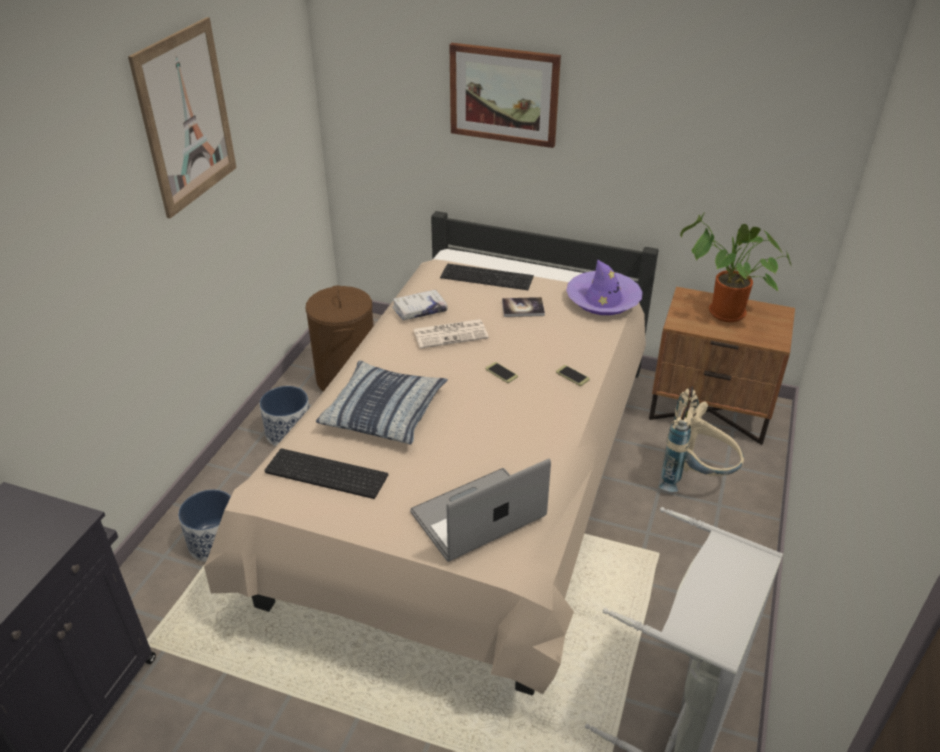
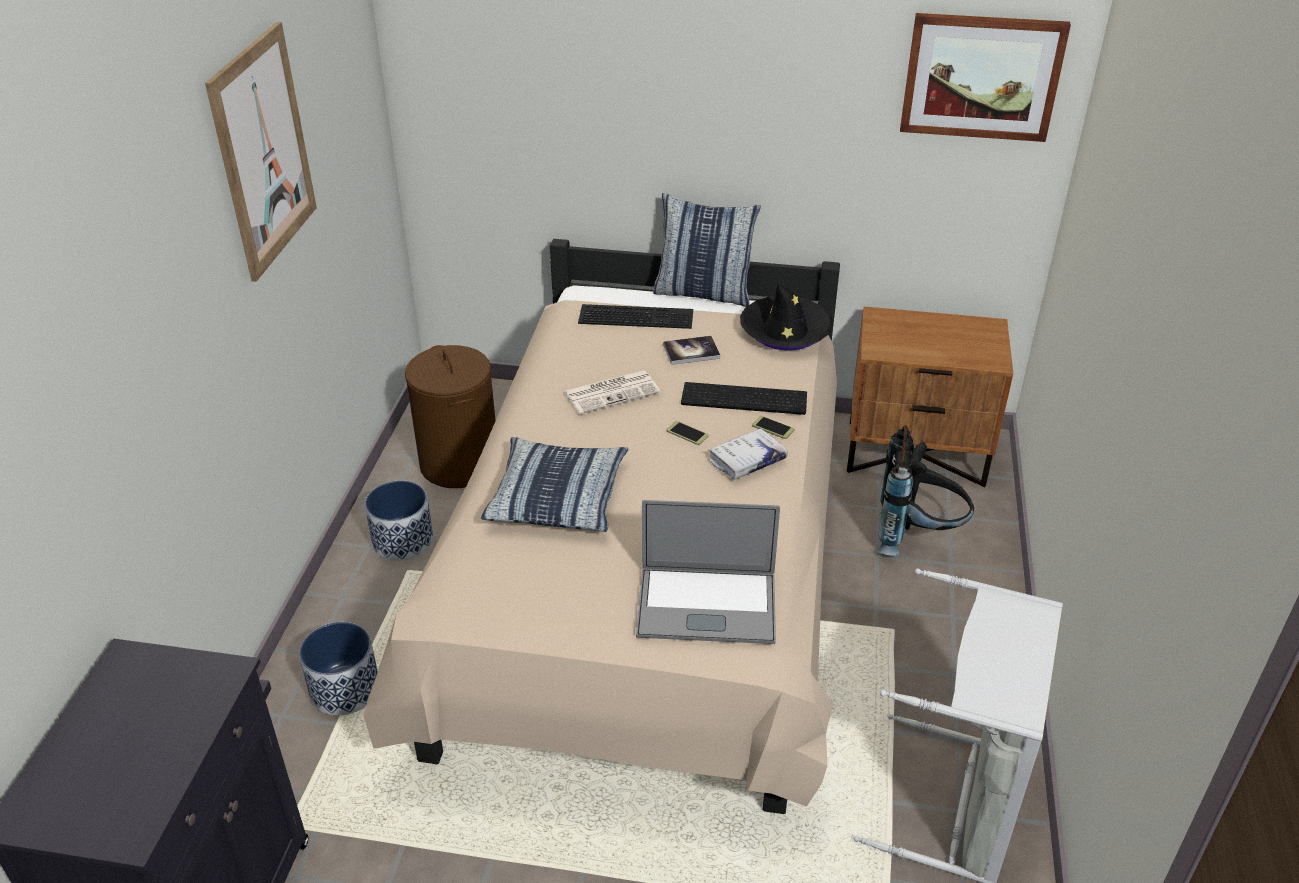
camera: 10 degrees left, 0 degrees up
keyboard [264,448,388,499] -> keyboard moved to [681,382,807,415]
white book [392,290,448,320] -> white book moved to [708,428,788,480]
laptop [410,459,551,562] -> laptop turned 135 degrees counterclockwise [636,500,780,644]
picture [449,43,561,148] -> picture moved to [900,13,1071,142]
purple hat [566,260,642,315] -> black hat [740,284,833,351]
beige backpack [659,386,744,492] -> black backpack [877,425,974,555]
potted plant [680,212,791,322] -> none
none -> pillow [653,193,761,307]

